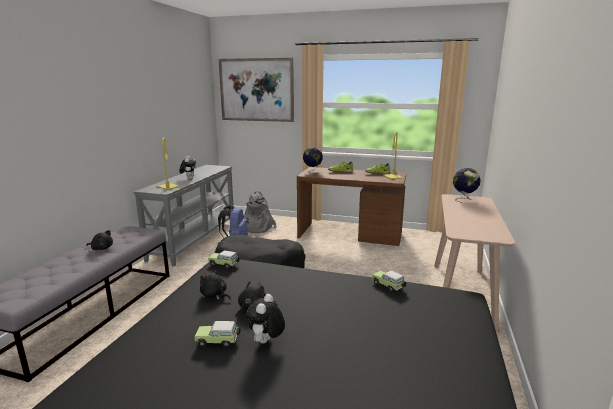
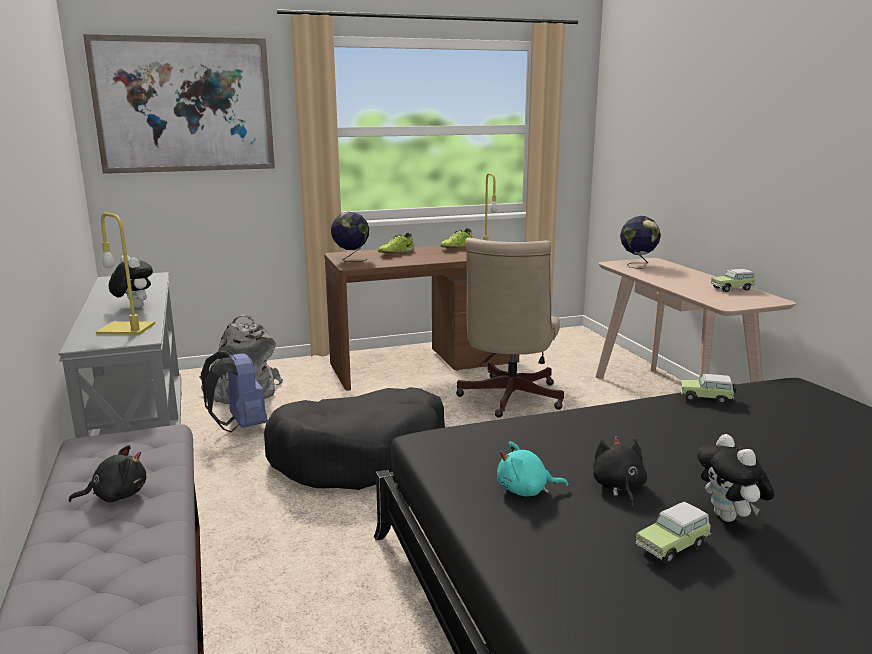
camera: 35 degrees left, 0 degrees up
black plush toy [200,269,231,300] -> turquoise plush toy [497,442,568,496]
toy car [208,250,240,268] -> toy car moved to [711,269,755,292]
none -> beige office chair [456,238,564,418]

